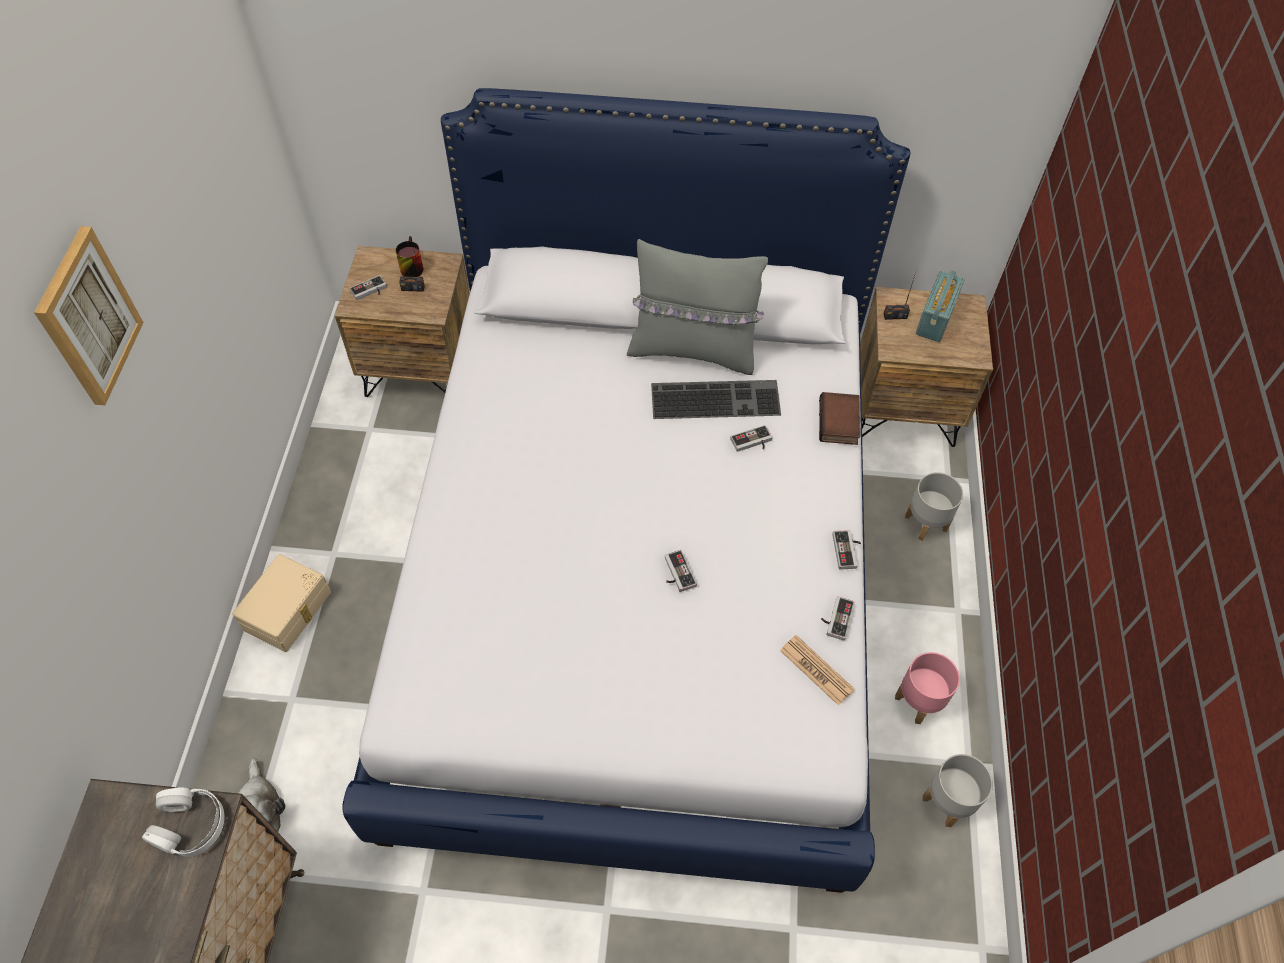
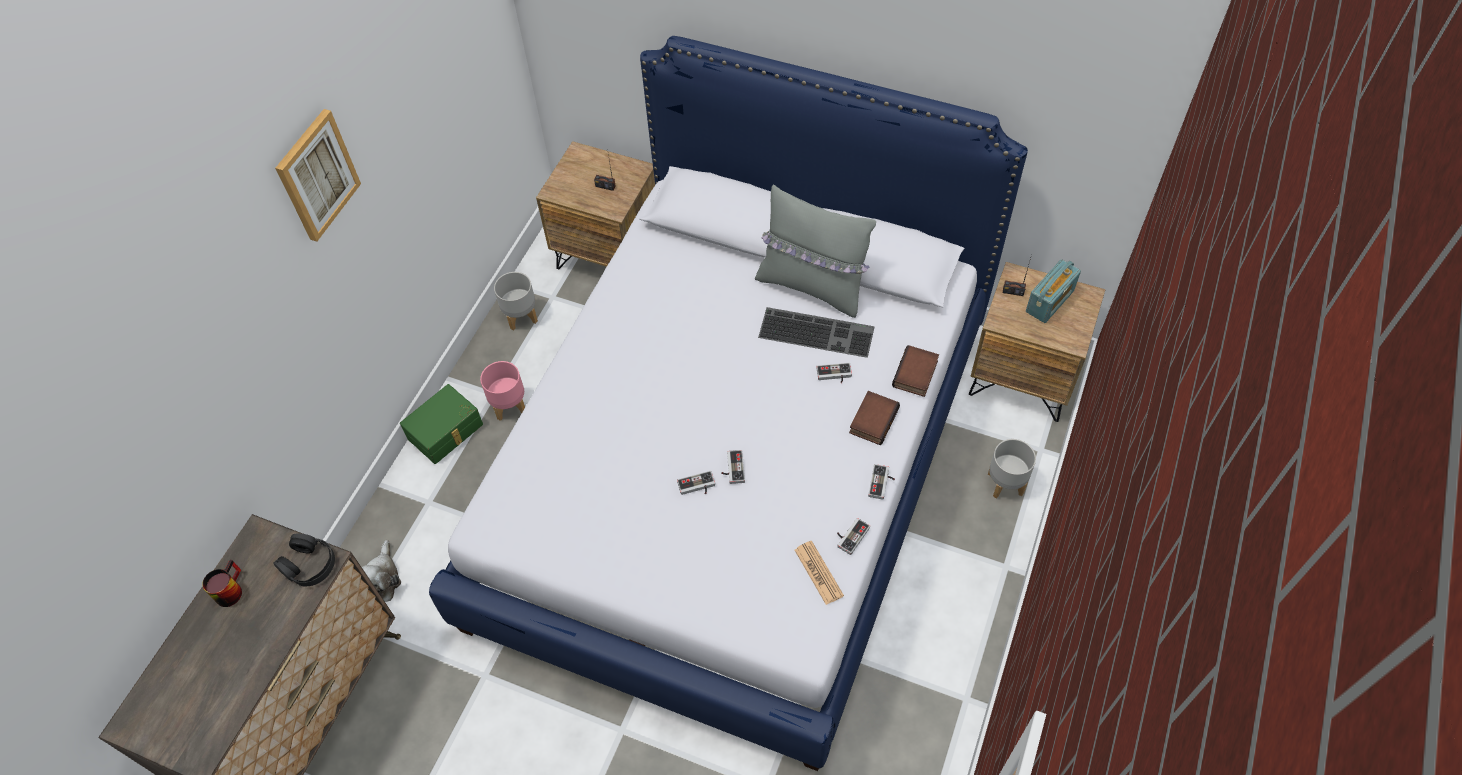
camera: 20 degrees right, 0 degrees up
white headphones [142,788,225,857] -> black headphones [273,534,335,586]
beige storage box [232,554,331,652] -> green storage box [400,384,483,464]
game controller [349,275,387,300] -> game controller moved to [677,471,715,495]
mug [396,236,424,277] -> mug moved to [202,560,242,607]
pink planter [895,652,960,724] -> pink planter moved to [480,361,525,421]
grey planter [923,754,993,827] -> grey planter moved to [494,272,538,330]
none -> book [849,391,900,445]

